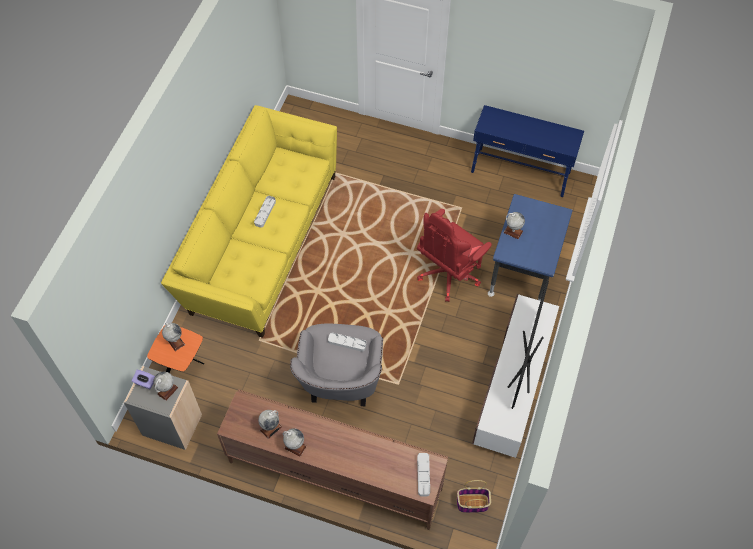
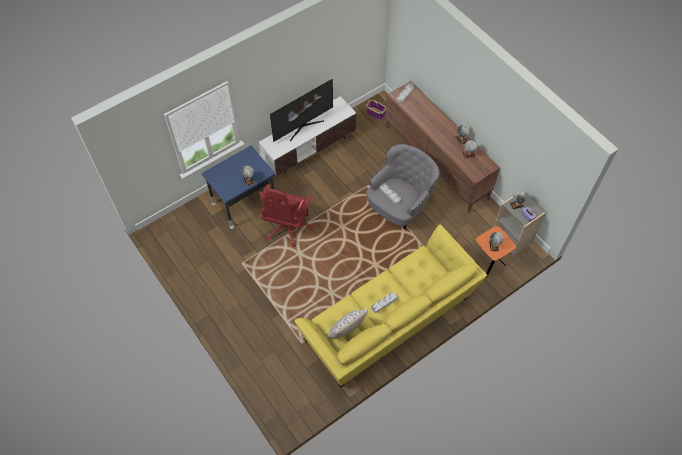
camera: 145 degrees left, 0 degrees up
red office chair [417,209,492,302] -> red office chair turned 120 degrees clockwise [259,184,311,247]
blue console table [471,105,584,197] -> none
none -> pillow [327,309,368,338]

